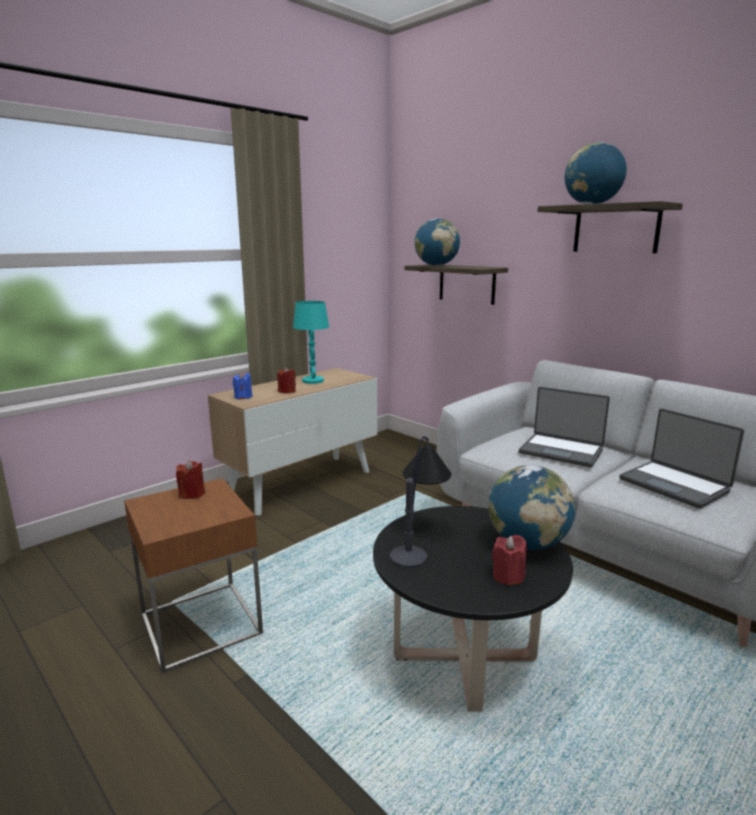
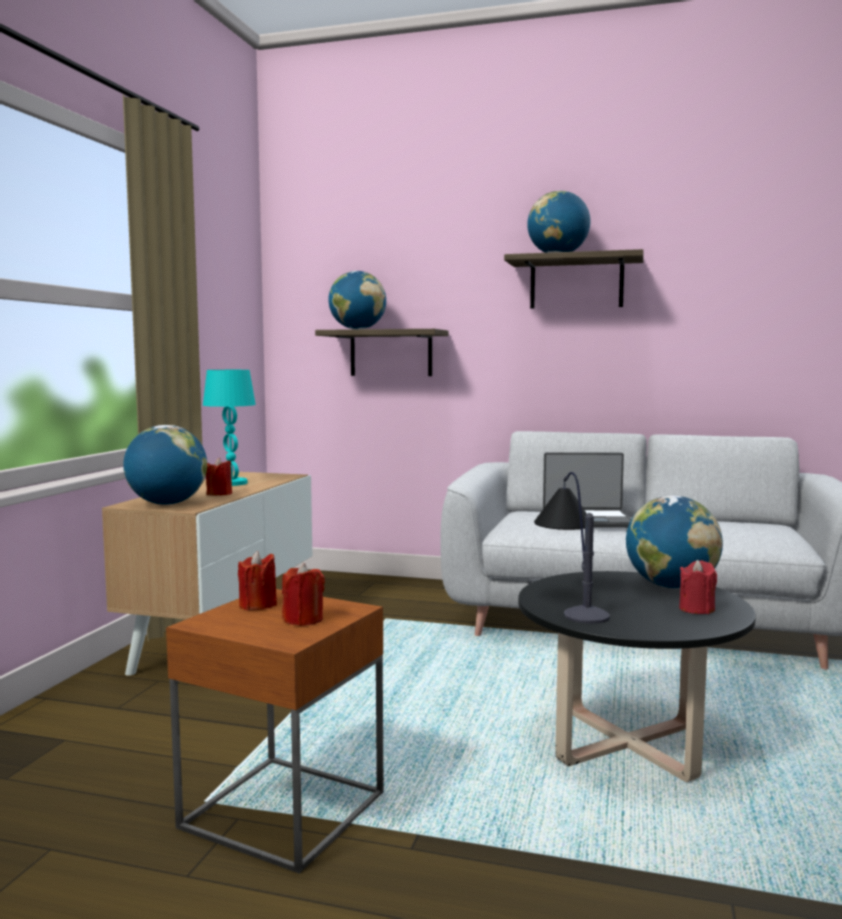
camera: 30 degrees left, 10 degrees down
blue candle [233,372,253,399] -> globe [123,425,207,505]
laptop [619,408,744,509] -> none
none -> red candle [282,563,325,626]

